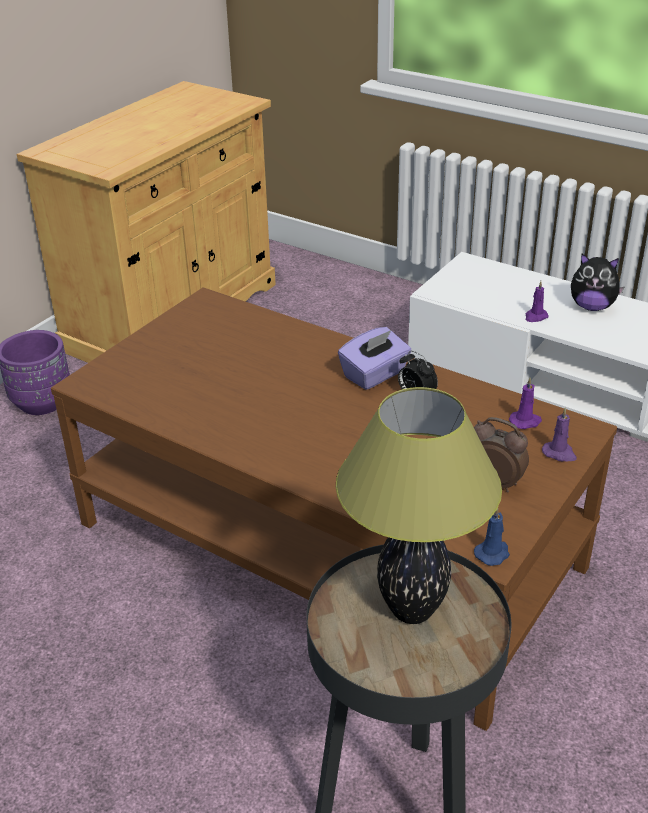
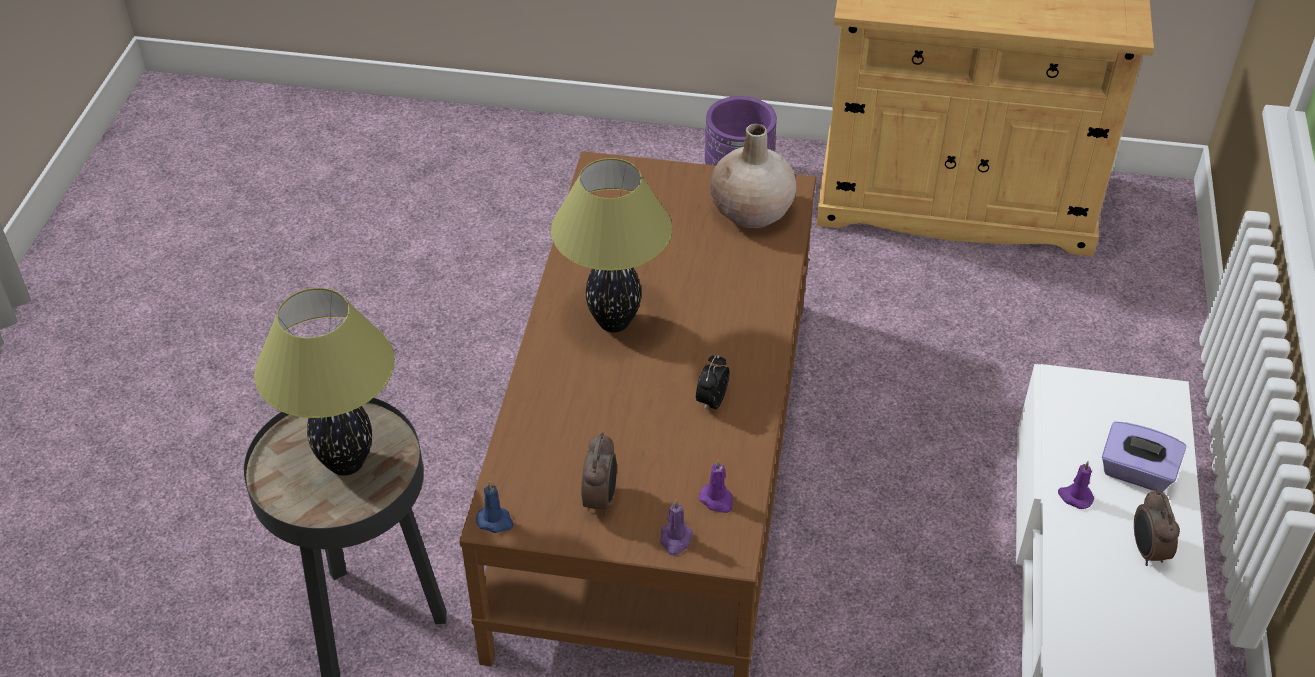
camera: 65 degrees right, 10 degrees up
purple tissue box [338,327,412,390] -> purple tissue box moved to [1102,422,1186,492]
plush toy [571,254,624,311] -> alarm clock [1134,489,1180,566]
none -> table lamp [551,158,672,332]
none -> beige vase [710,124,796,228]

